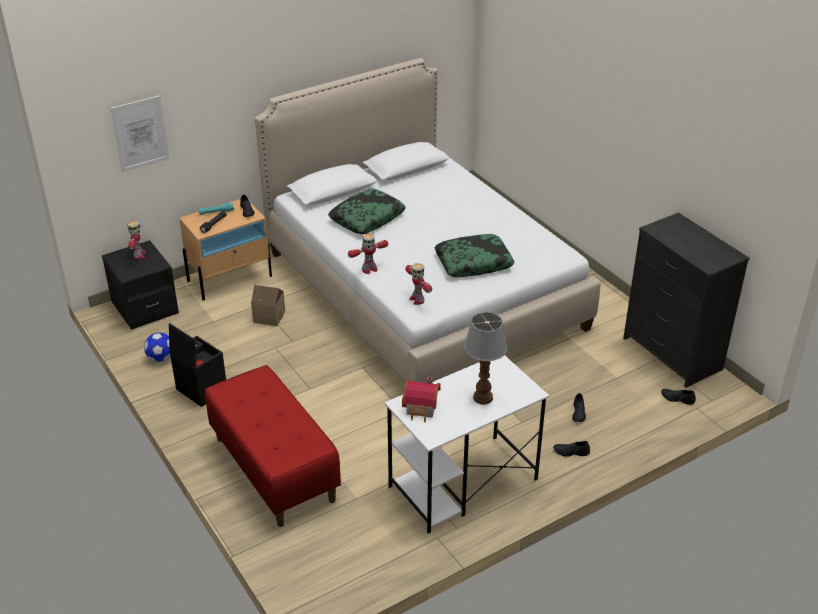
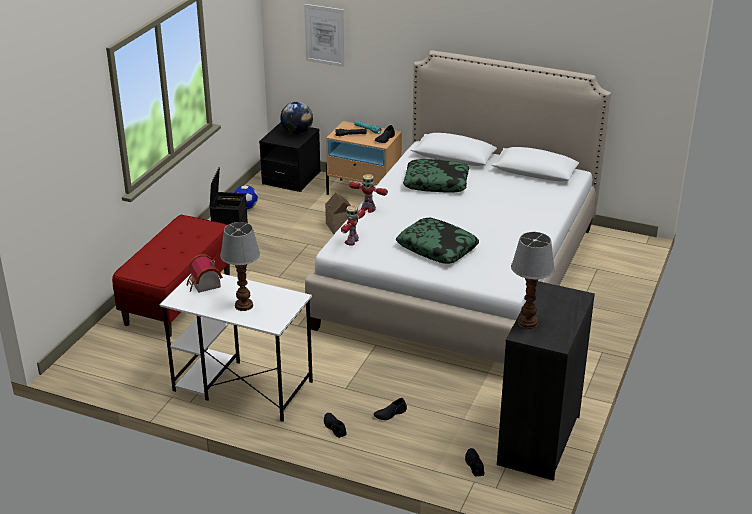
camera: 55 degrees right, 5 degrees down
toy robot [127,221,146,259] -> globe [280,102,313,134]
none -> table lamp [511,232,555,329]

